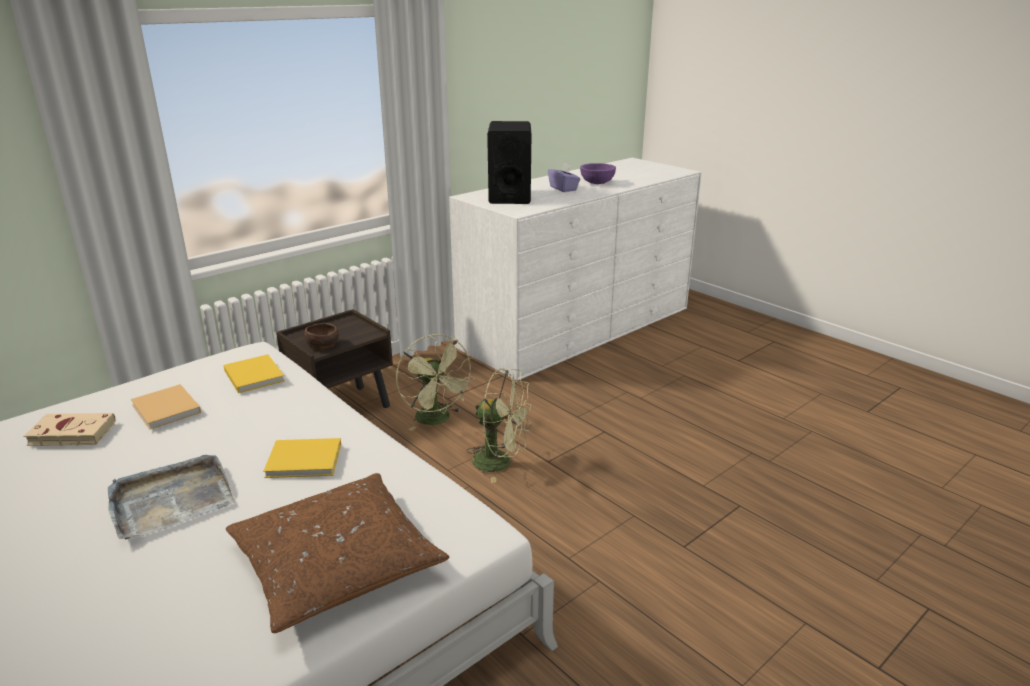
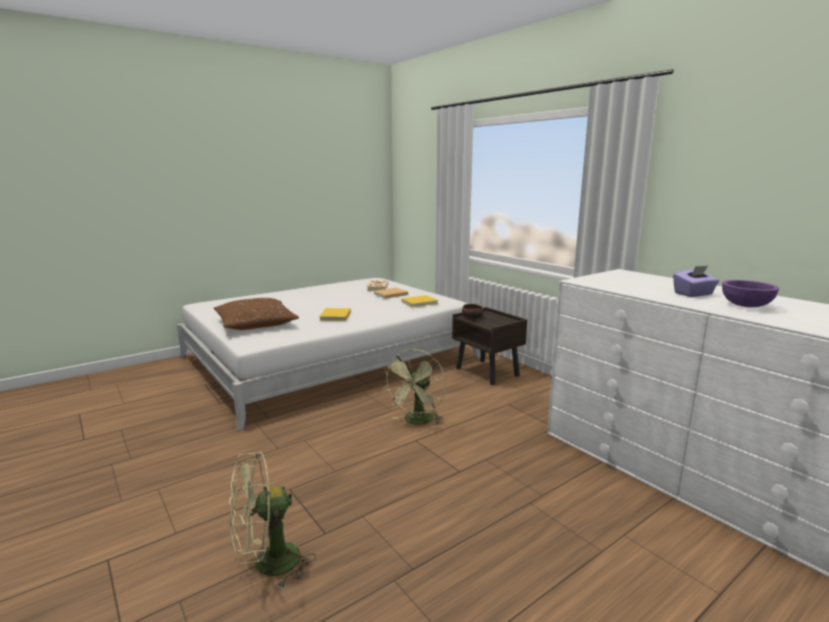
camera: 95 degrees right, 10 degrees down
grey tray [108,455,235,540] -> none
green fan [396,334,475,431] -> green fan moved to [229,452,316,590]
black speaker [487,121,531,204] -> none

